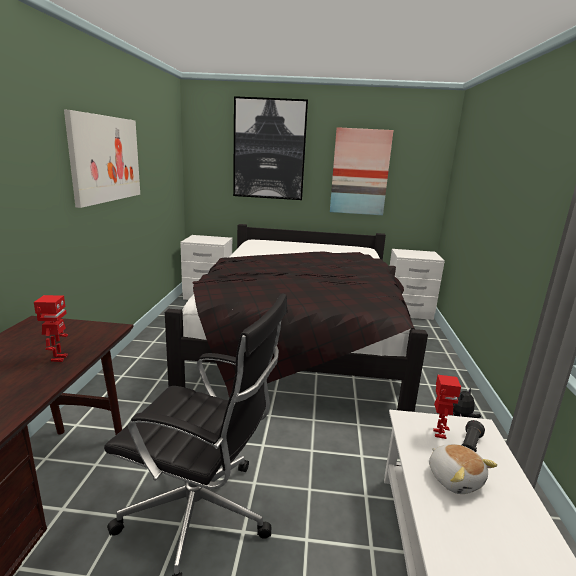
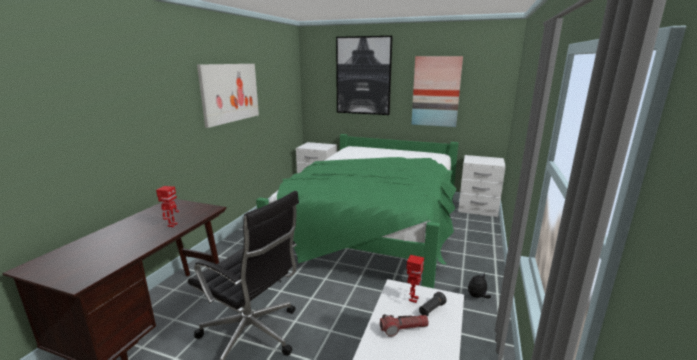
camera: 15 degrees right, 0 degrees up
black bed [165,224,428,412] -> green bed [256,134,458,288]
plush toy [429,444,497,494] -> flashlight [380,314,429,337]

